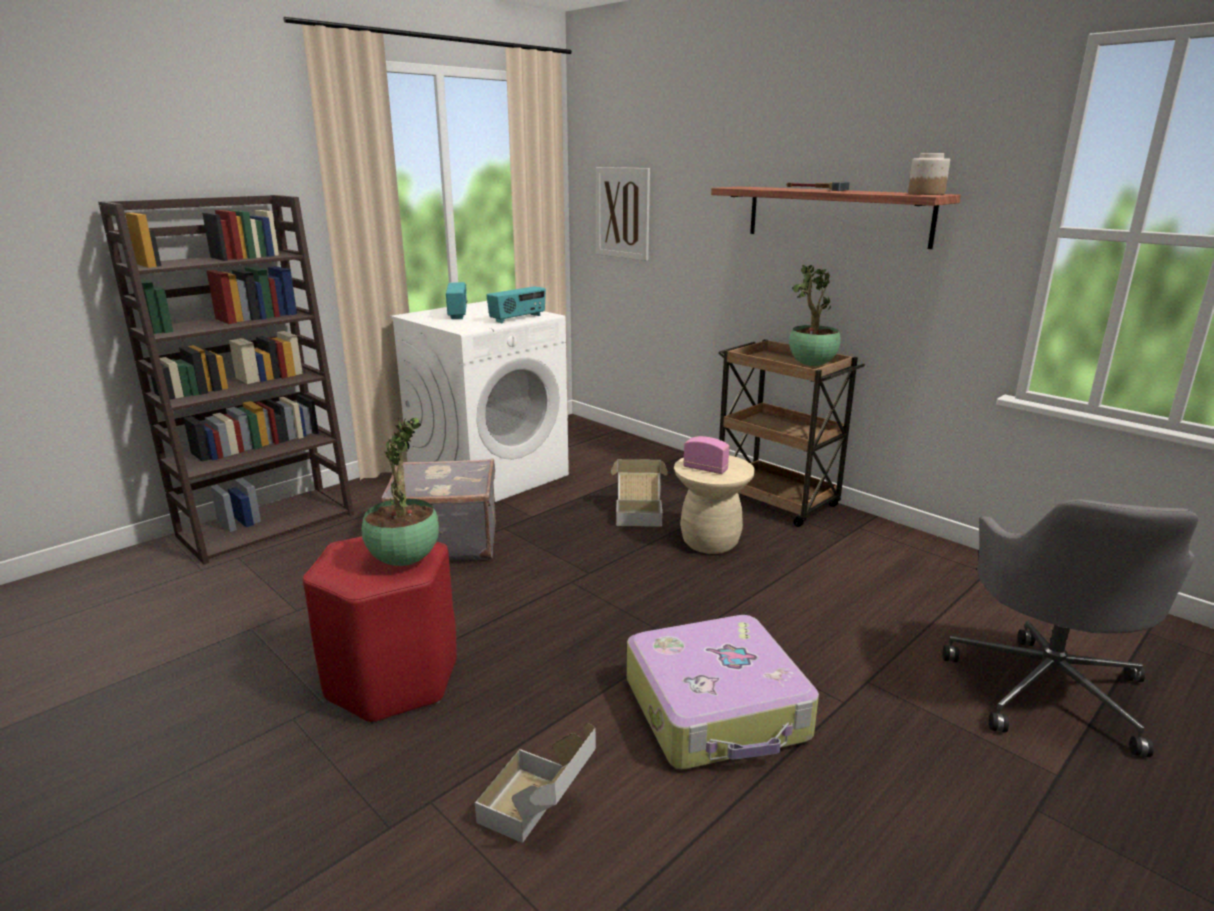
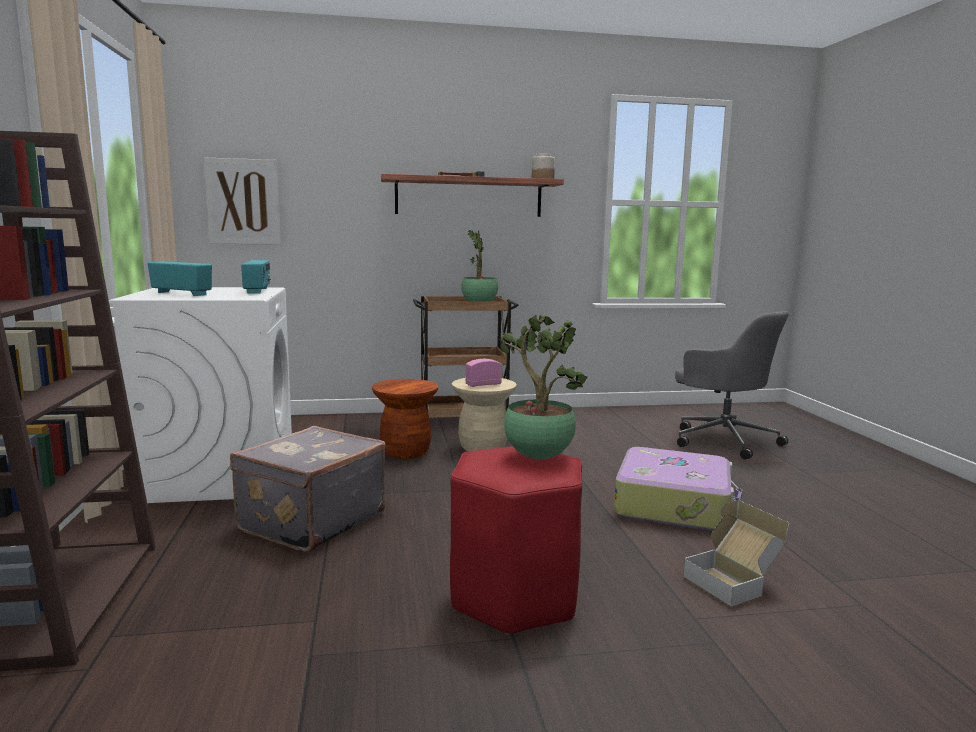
camera: 55 degrees left, 10 degrees down
cardboard box [611,459,668,527] -> brown stool [372,379,439,459]

